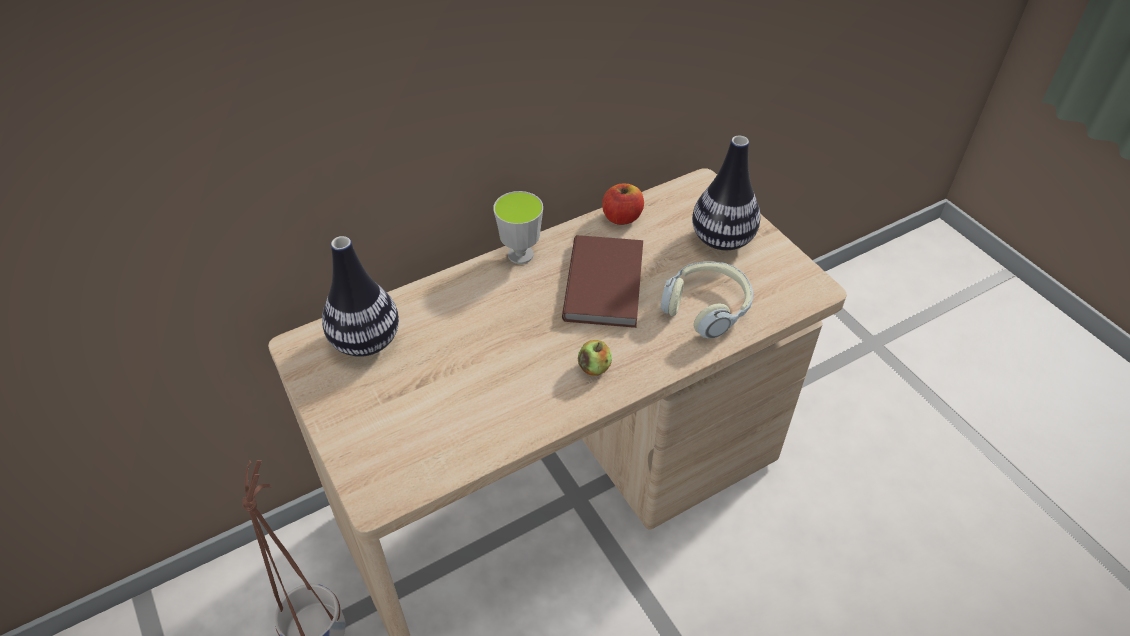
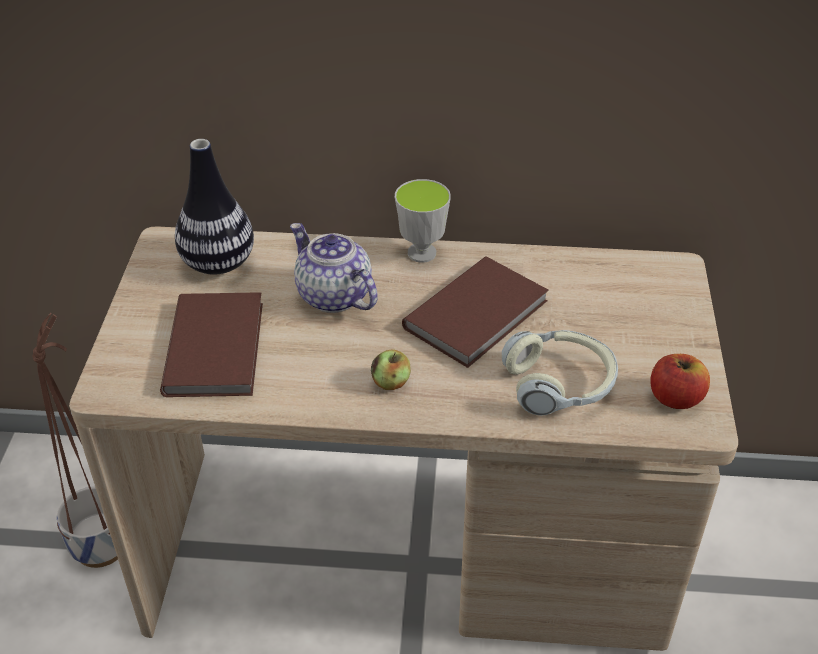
camera: 35 degrees right, 5 degrees down
apple [602,183,644,225] -> apple moved to [651,354,710,409]
vase [692,136,760,250] -> none
none -> brown book [160,292,263,397]
none -> teapot [290,223,378,313]

